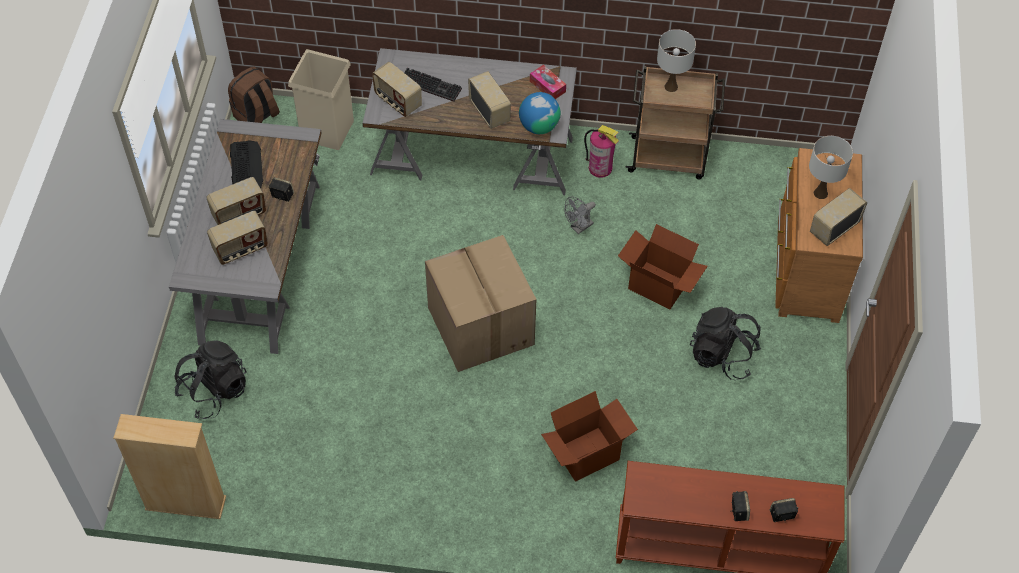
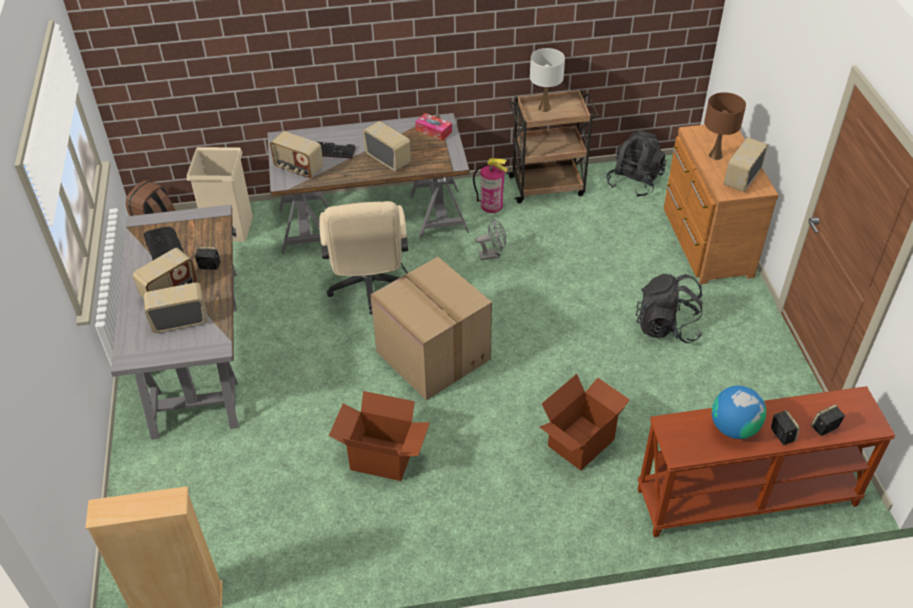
camera: 15 degrees left, 10 degrees down
black backpack [175,340,246,419] -> black backpack moved to [606,129,666,197]
radio [207,211,268,265] -> radio turned 150 degrees counterclockwise [144,282,207,333]
globe [519,92,561,134] -> globe moved to [712,386,766,439]
grey fan [564,196,596,234] -> grey fan turned 135 degrees counterclockwise [475,218,506,260]
cardboard box [618,224,708,309] -> cardboard box moved to [329,391,430,481]
white table lamp [809,136,853,199] -> brown table lamp [704,92,746,160]
none -> beige office chair [319,201,408,314]

